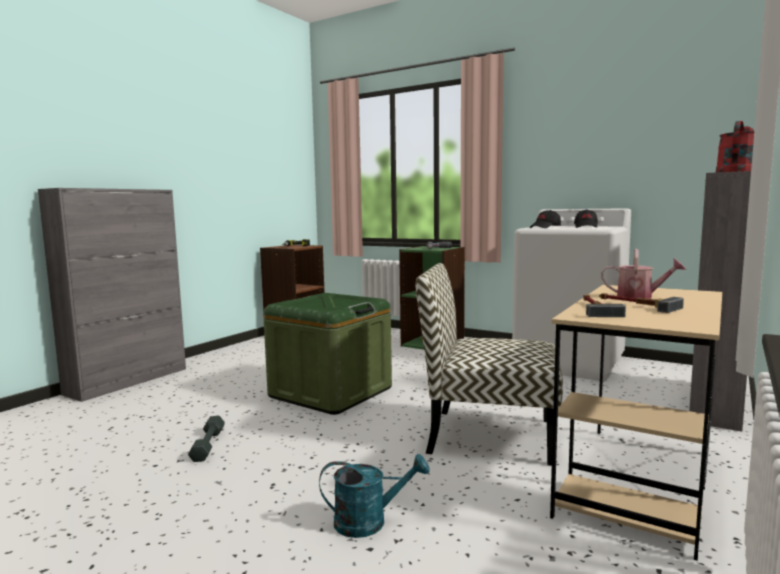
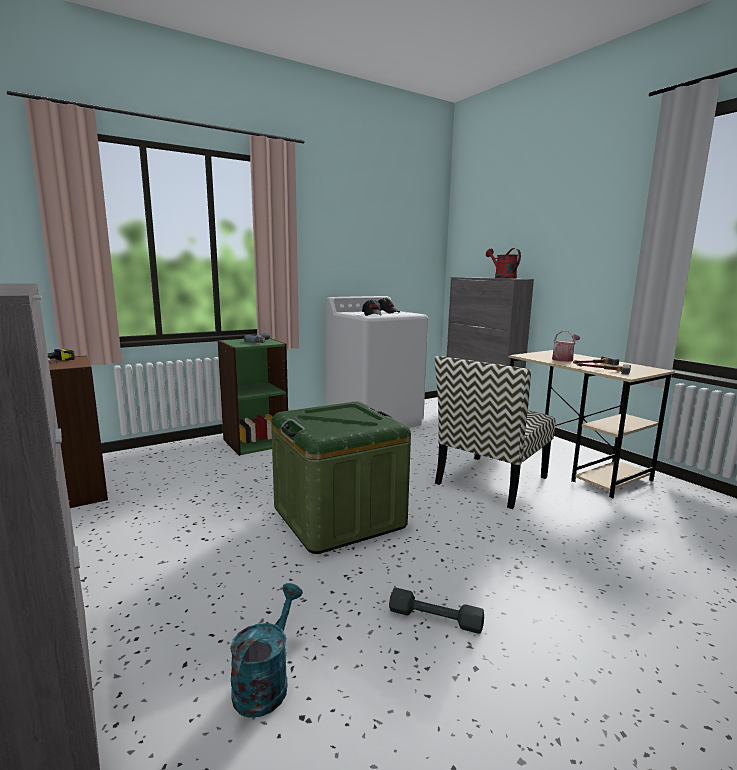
camera: 65 degrees left, 5 degrees up
turquoise watering can [319,454,430,538] -> turquoise watering can moved to [230,583,303,718]

